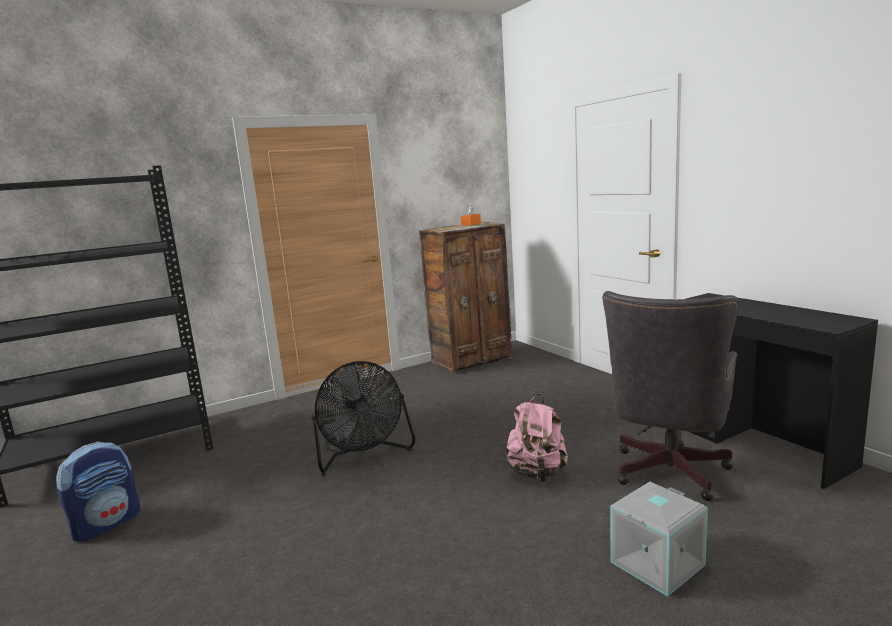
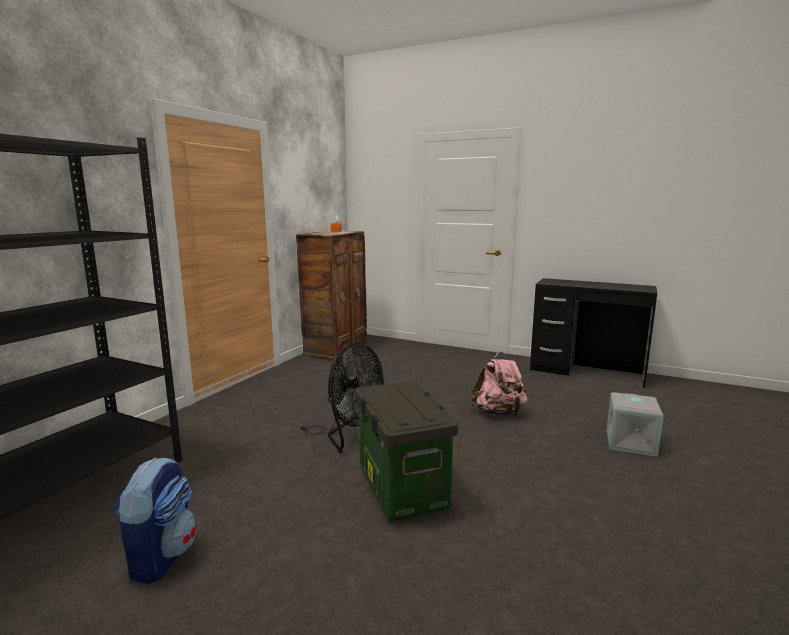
camera: 35 degrees left, 0 degrees up
grey office chair [603,291,739,501] -> none
none -> storage box [355,381,458,521]

